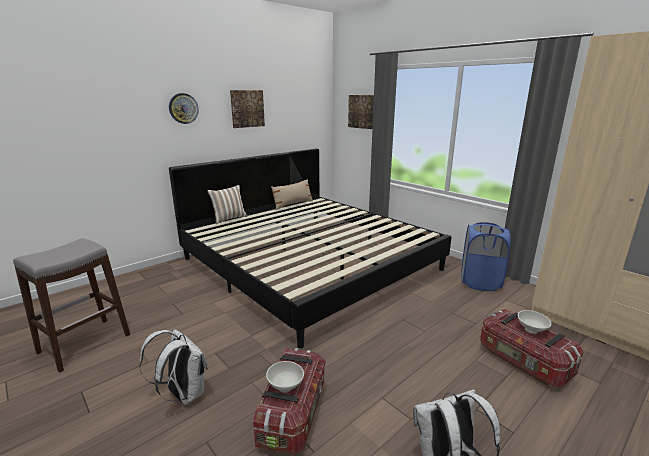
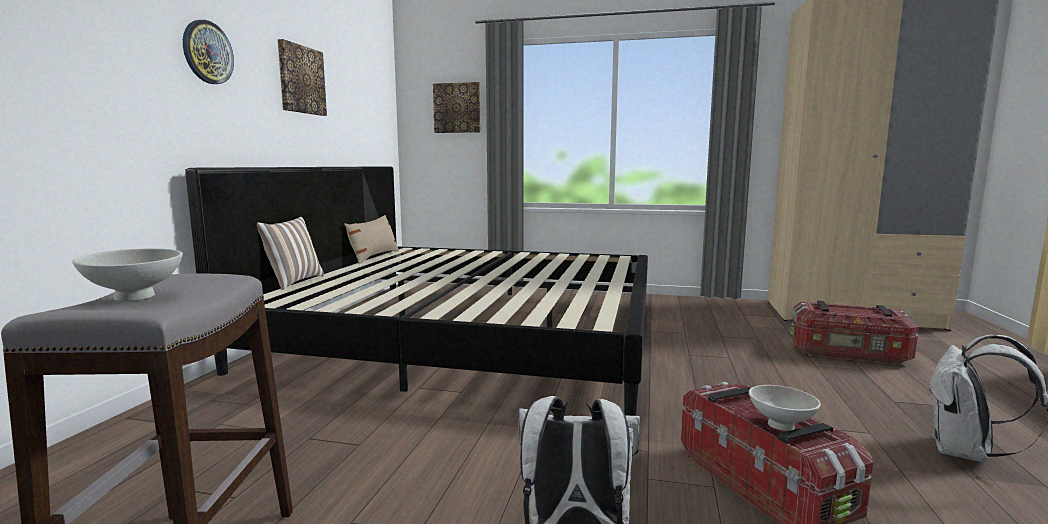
camera: 35 degrees left, 10 degrees down
blue laundry basket [461,222,511,291] -> none
white bowl [518,310,552,334] -> white bowl moved to [72,248,183,301]

